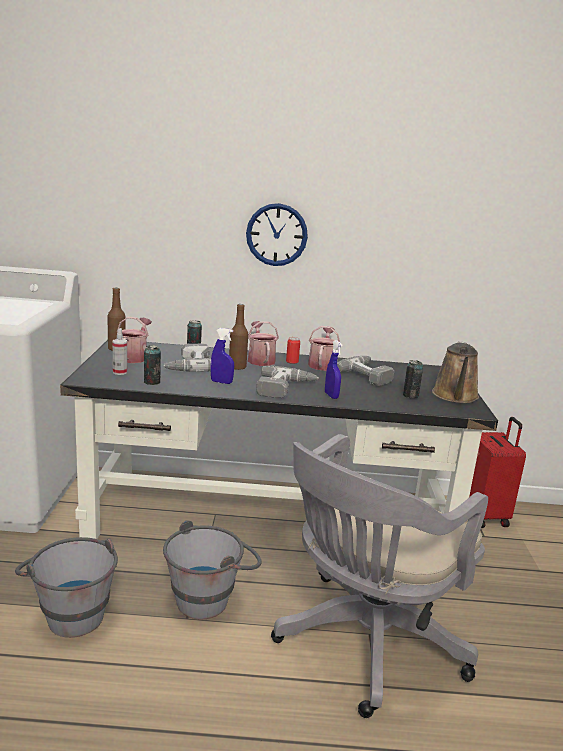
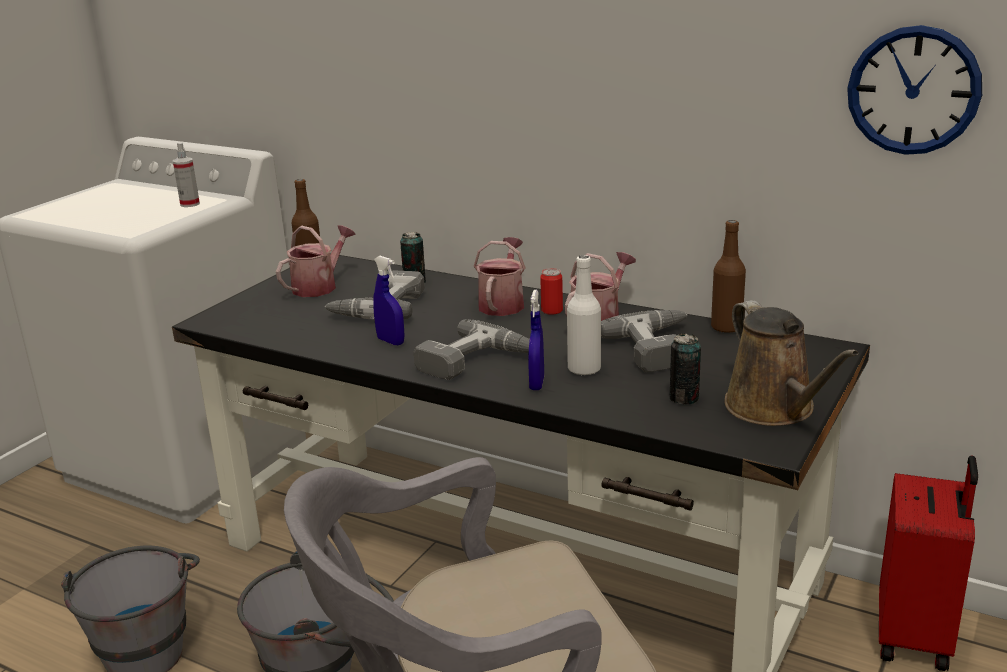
camera: 30 degrees right, 5 degrees up
spray bottle [112,328,127,375] -> spray bottle moved to [173,142,200,207]
can [144,345,161,385] -> none
brown bottle [229,304,248,370] -> brown bottle moved to [711,220,746,333]
wall clock [246,203,308,266] -> wall clock moved to [847,25,982,155]
brown watering can [432,342,479,403] -> brown watering can turned 60 degrees counterclockwise [724,300,859,426]
none -> white bottle [567,255,601,375]

